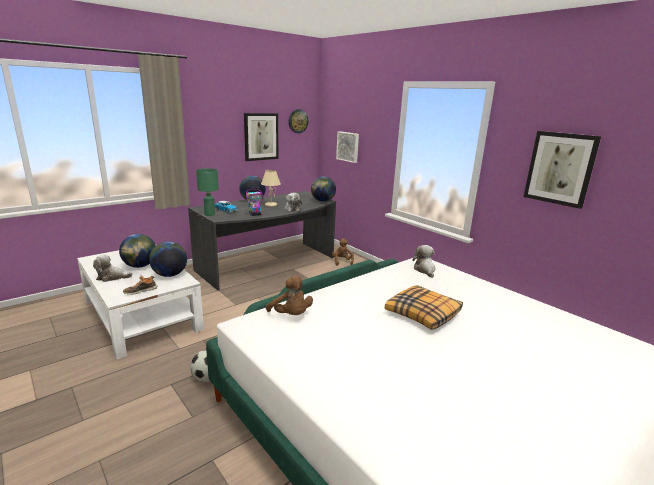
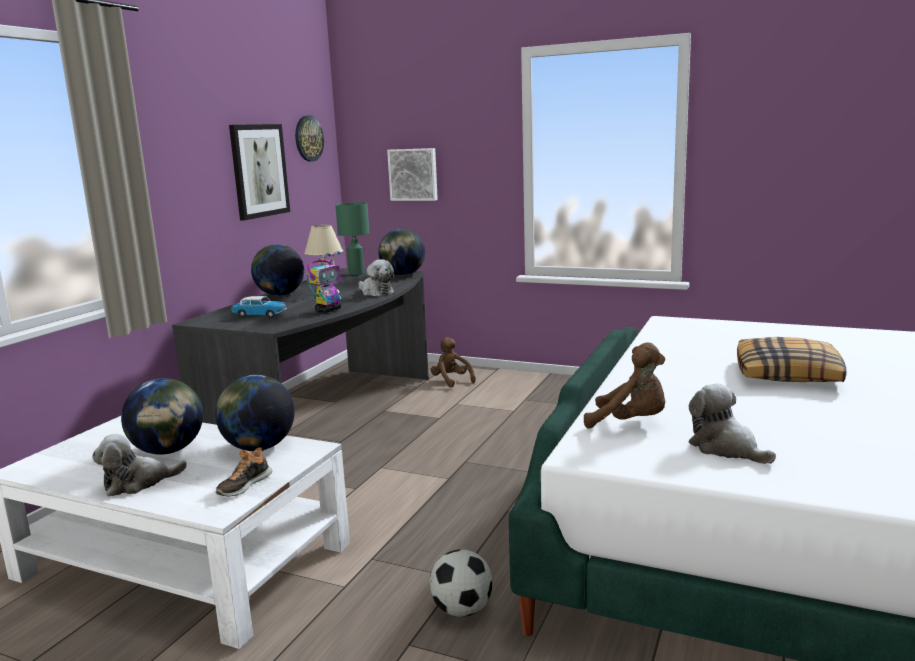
camera: 25 degrees left, 5 degrees down
green table lamp [196,169,219,216] -> green table lamp moved to [335,202,369,275]
plush toy [412,245,436,278] -> plush toy moved to [688,383,776,464]
picture [524,131,601,209] -> none

